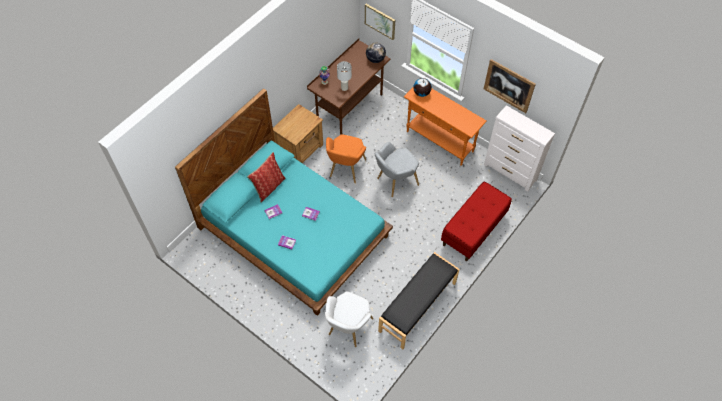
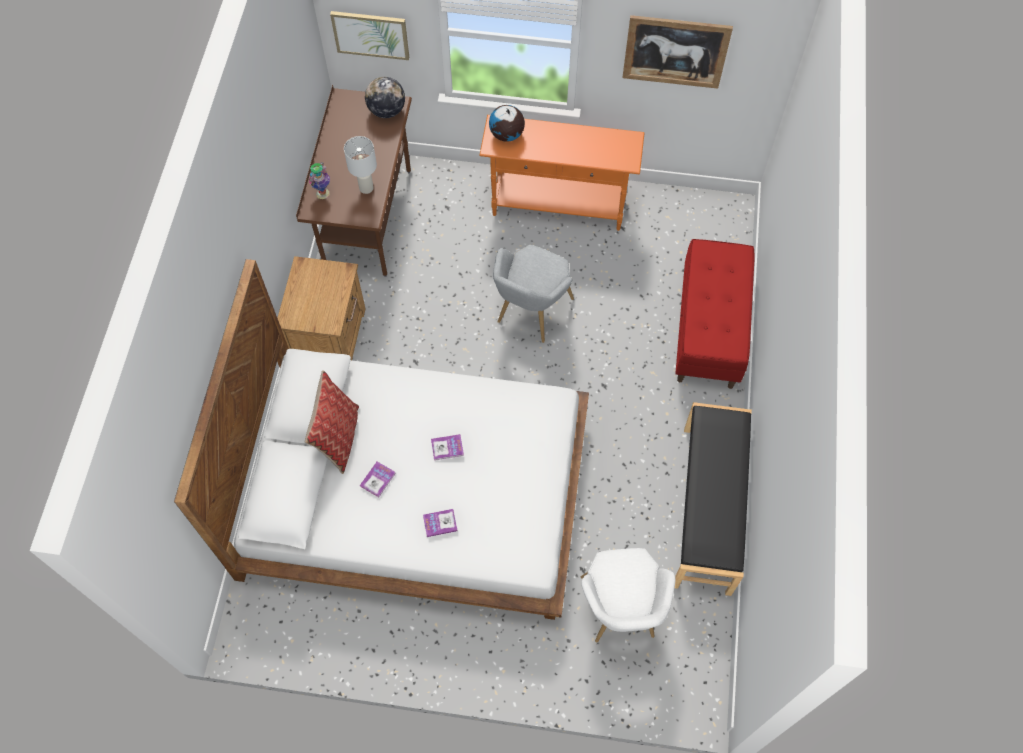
camera: 30 degrees left, 5 degrees up
turquoise bed [175,88,393,316] -> white bed [174,259,589,620]
orange armchair [326,134,366,183] -> none
white dresser [484,105,555,192] -> none

